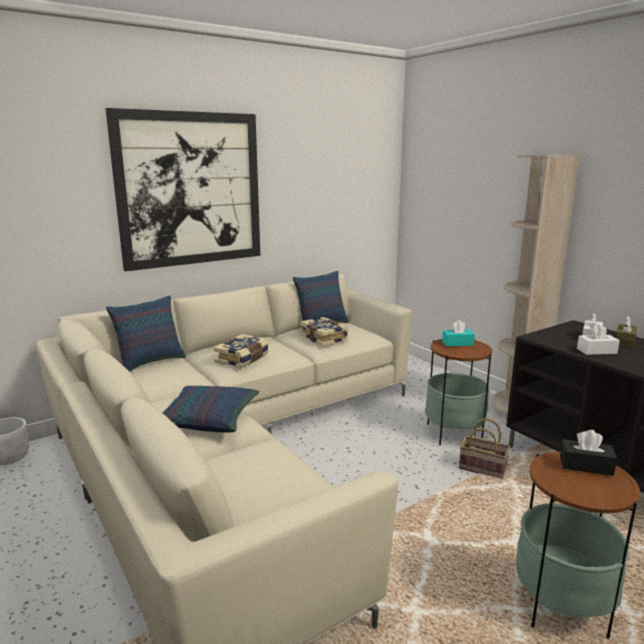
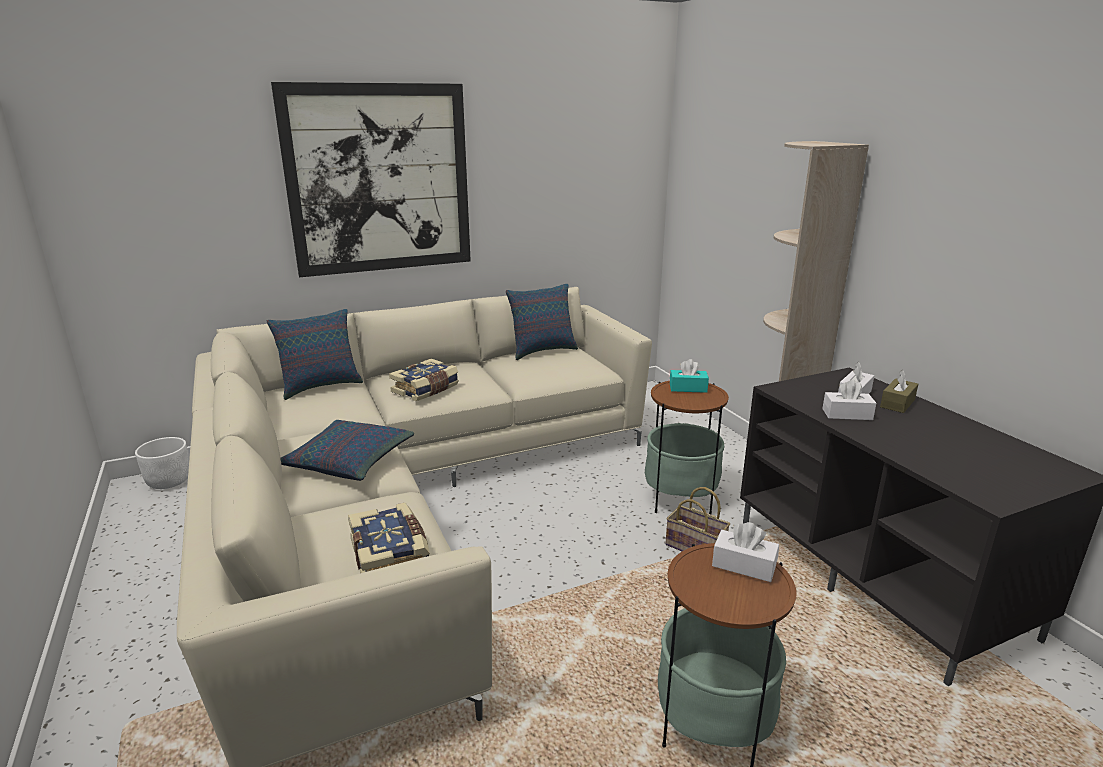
camera: 10 degrees right, 5 degrees up
book [300,317,348,347] -> book moved to [348,503,430,573]
black tissue box [560,430,617,476] -> white tissue box [712,522,779,582]

